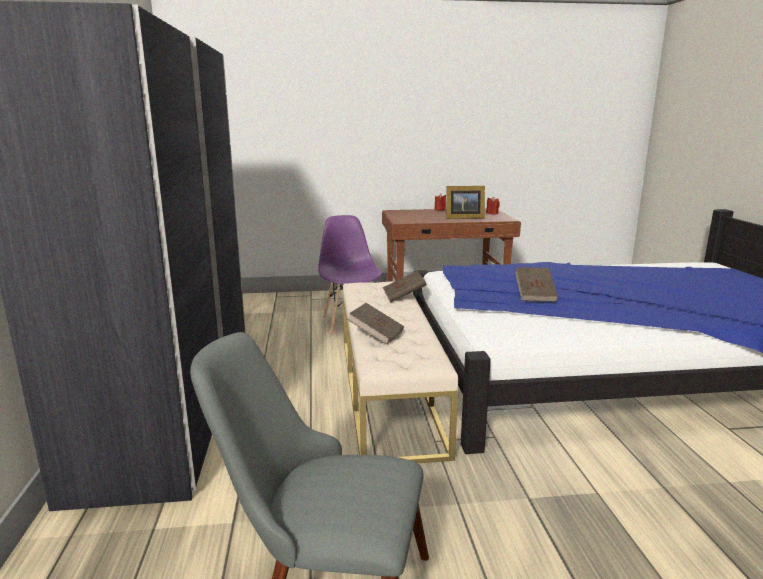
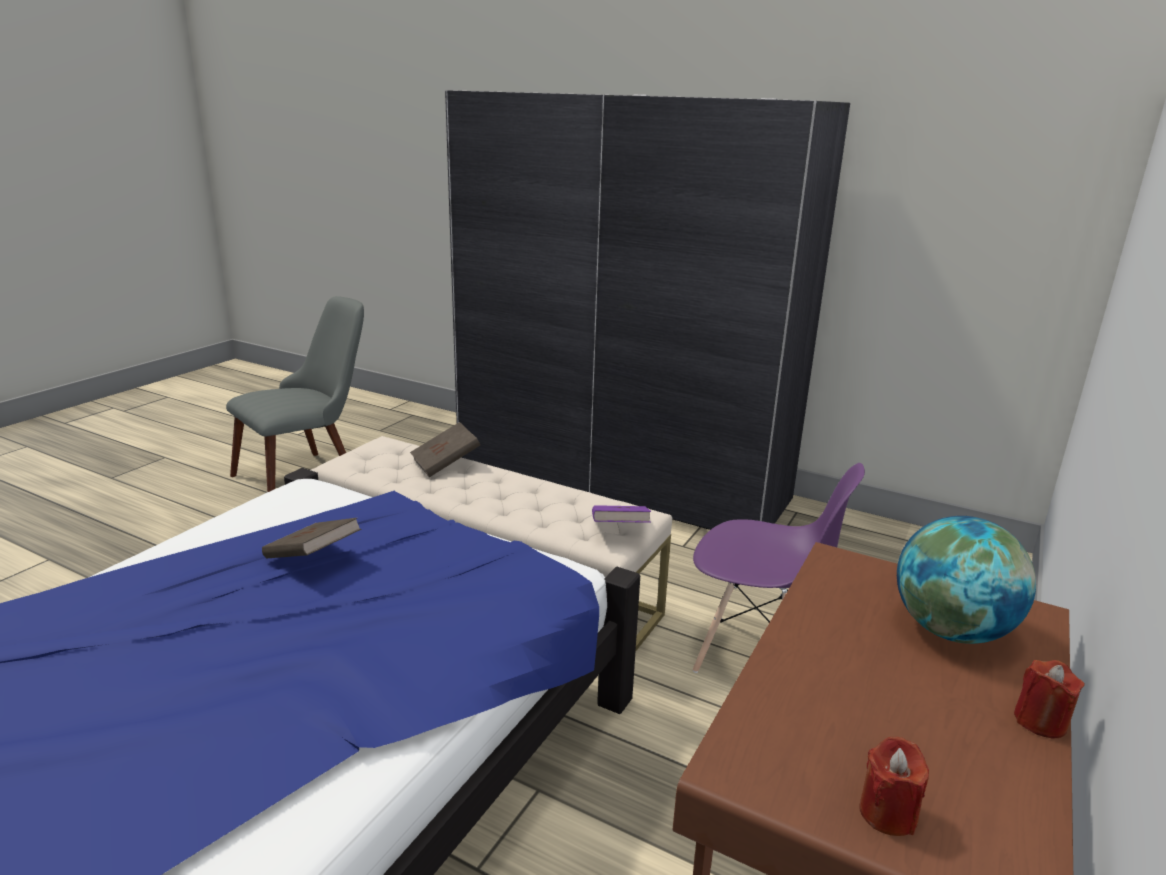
camera: 125 degrees right, 5 degrees up
brown book [383,271,427,302] -> none
picture frame [446,186,485,219] -> none
none -> purple book [592,505,651,523]
none -> globe [897,516,1036,644]

